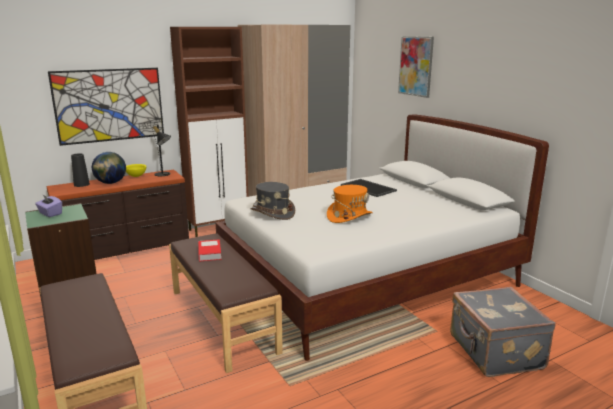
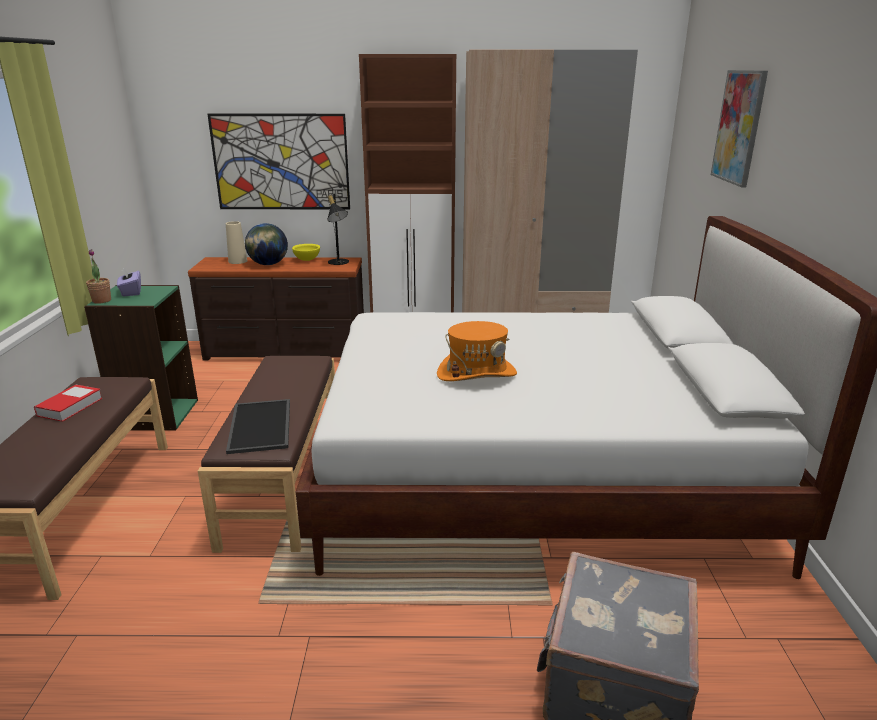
camera: 30 degrees right, 5 degrees up
black vase [71,153,90,187] -> beige vase [226,221,247,264]
book [198,239,222,261] -> book moved to [34,385,102,422]
grey hat [250,182,295,220] -> none
tray [341,179,397,197] -> tray moved to [226,399,290,454]
none -> potted plant [86,249,111,304]

